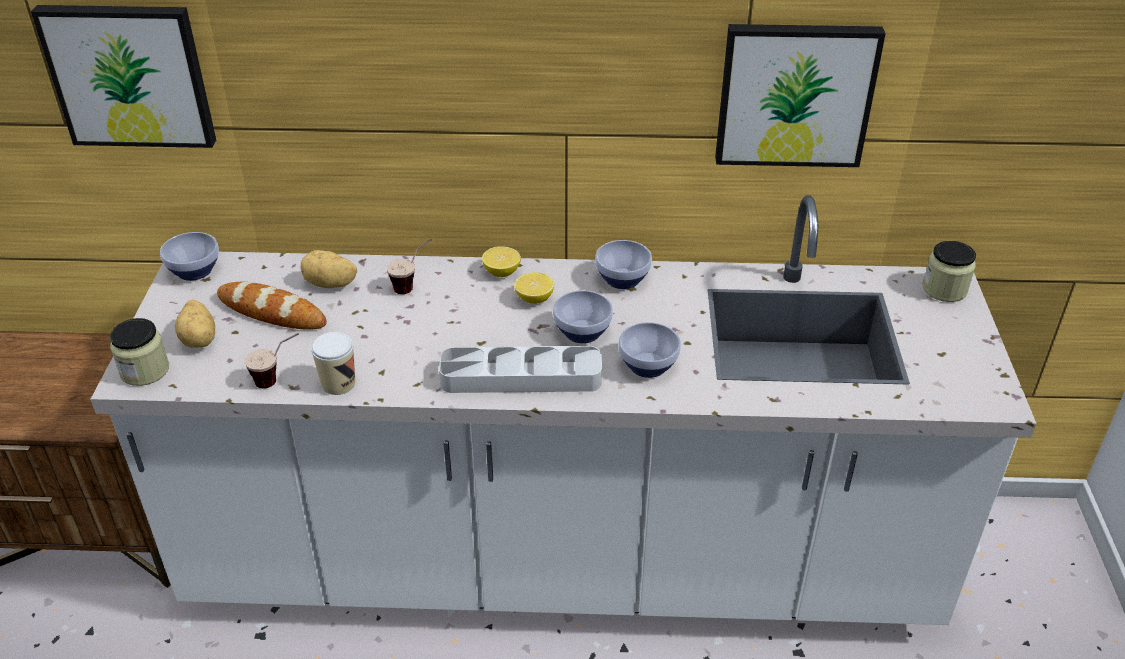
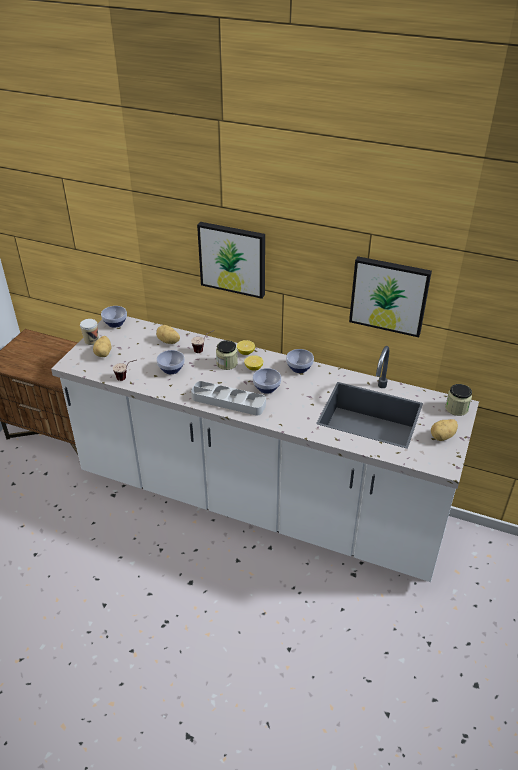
camera: 20 degrees right, 0 degrees up
picture [31,5,216,148] -> picture moved to [197,222,265,299]
jar [110,318,169,386] -> jar moved to [216,340,238,370]
bread [217,281,327,330] -> none
cup [311,332,355,395] -> cup moved to [80,319,99,345]
bowl [618,322,681,378] -> bowl moved to [157,350,185,374]
none -> potato [431,419,458,441]

